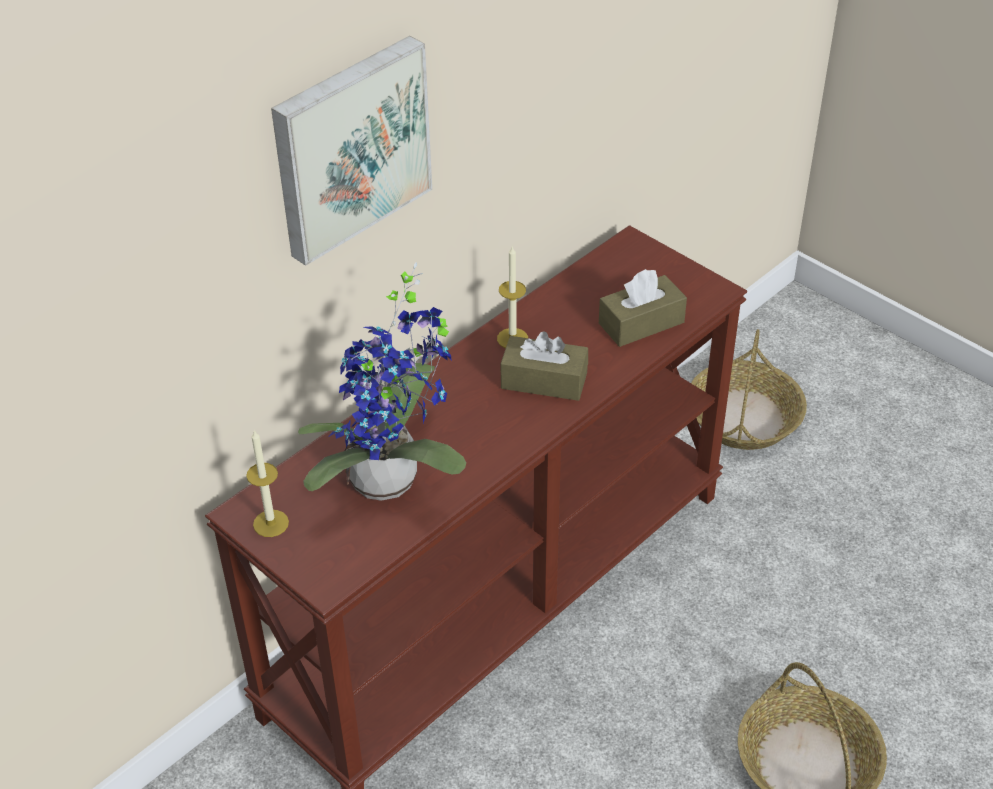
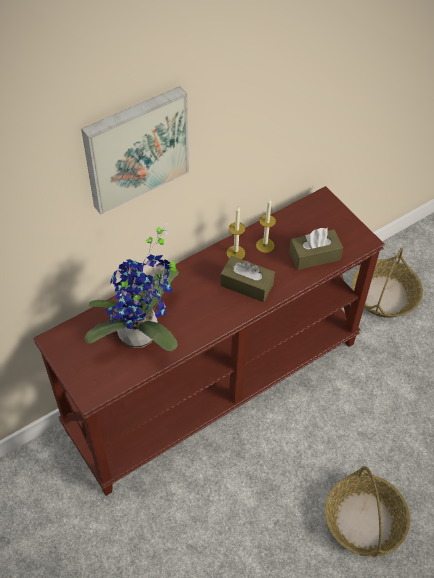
camera: 10 degrees right, 10 degrees up
candle [246,430,289,537] -> candle moved to [256,199,276,253]

